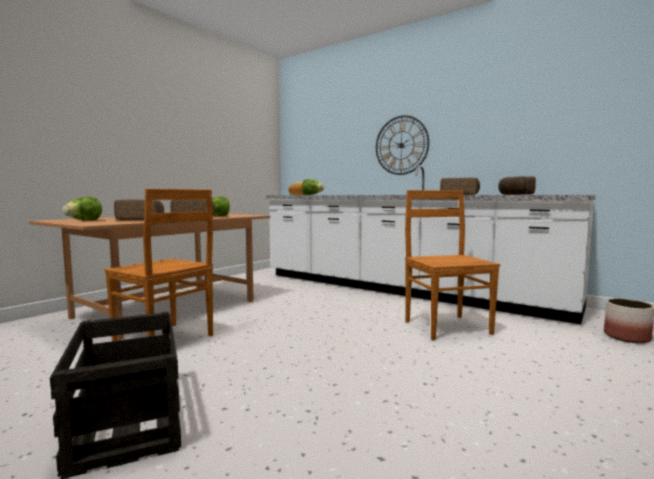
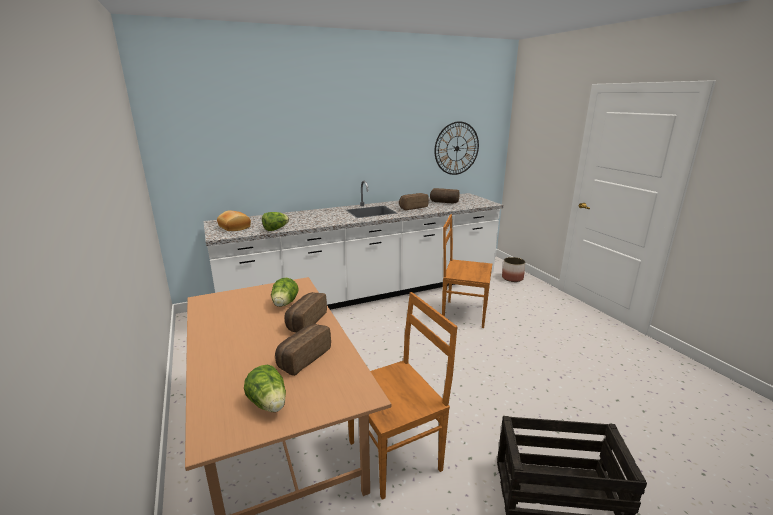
camera: 60 degrees left, 15 degrees up
wall clock [376,115,429,175] -> wall clock moved to [434,121,479,175]

